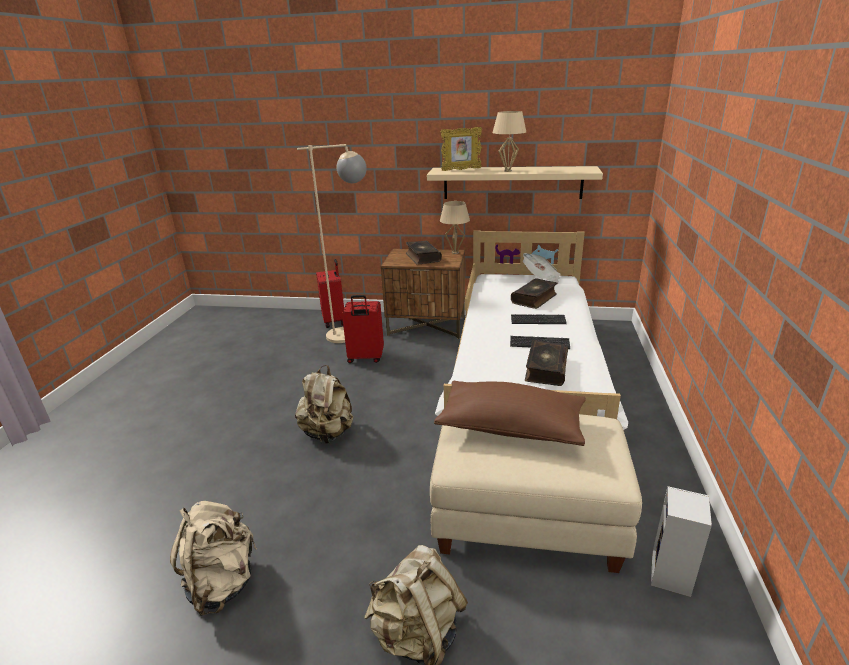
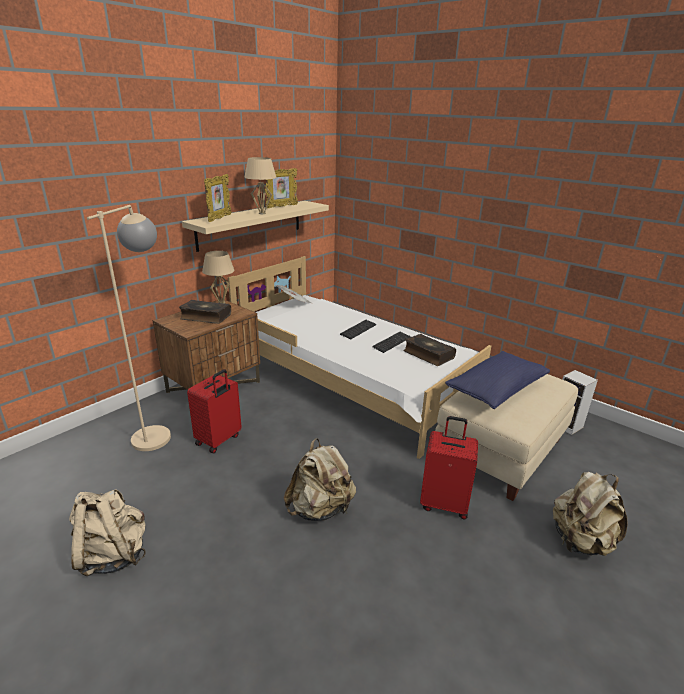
camera: 60 degrees left, 0 degrees up
beige backpack [170,501,257,616] -> beige backpack moved to [69,489,146,576]
red suitcase [316,259,344,328] -> red suitcase moved to [420,416,478,520]
brown pillow [434,381,586,446] -> blue pillow [445,351,550,409]
book [511,278,557,309] -> none
none -> picture frame [265,168,298,208]

